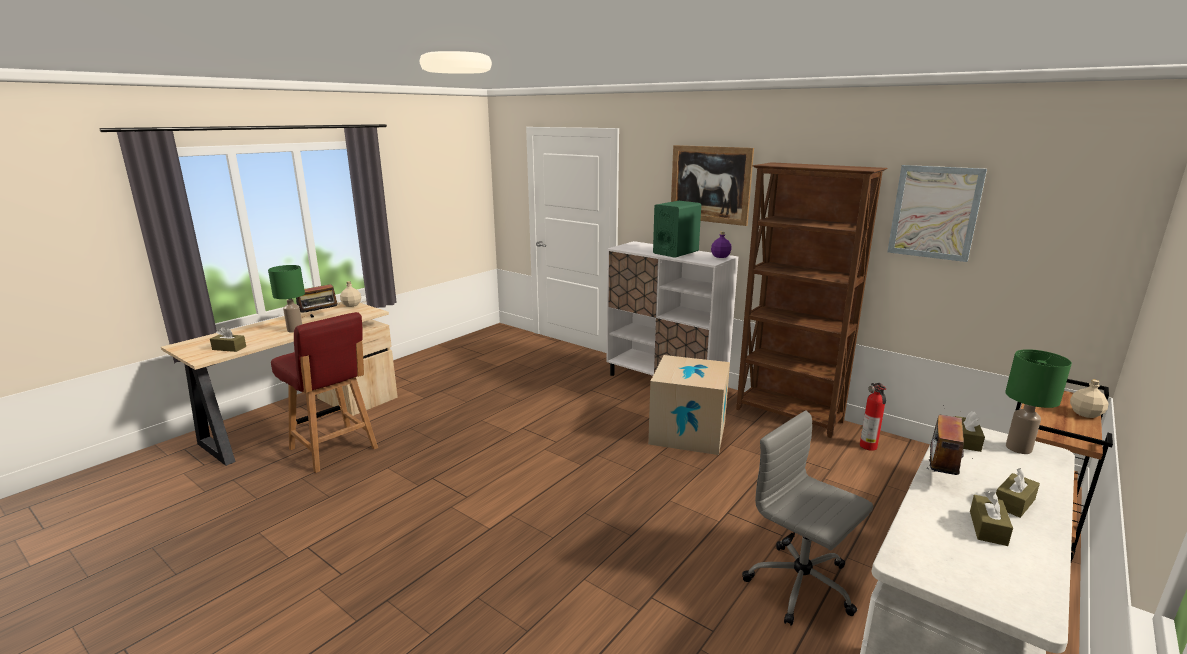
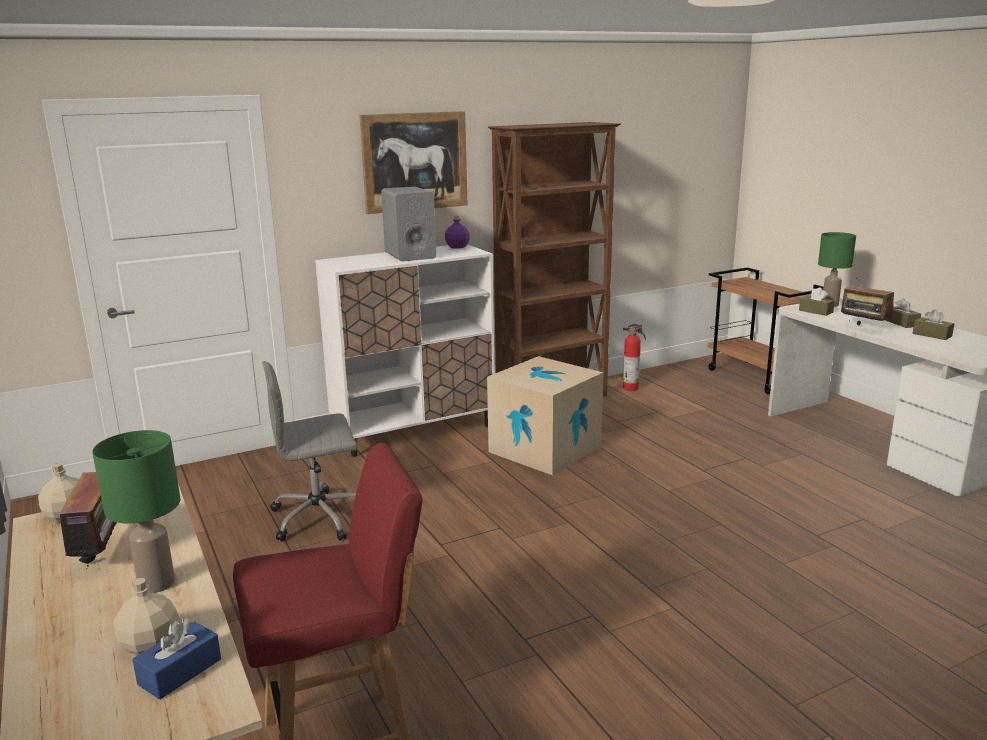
camera: 65 degrees left, 0 degrees up
brown tissue box [210,327,246,352] -> blue tissue box [132,618,221,700]
green speaker [653,201,701,258] -> grey speaker [381,187,436,261]
grey office chair [742,410,873,626] -> grey office chair moved to [262,361,358,542]
picture [887,165,987,262] -> none
beige bottle [1070,380,1108,418] -> beige bottle moved to [113,578,180,655]

